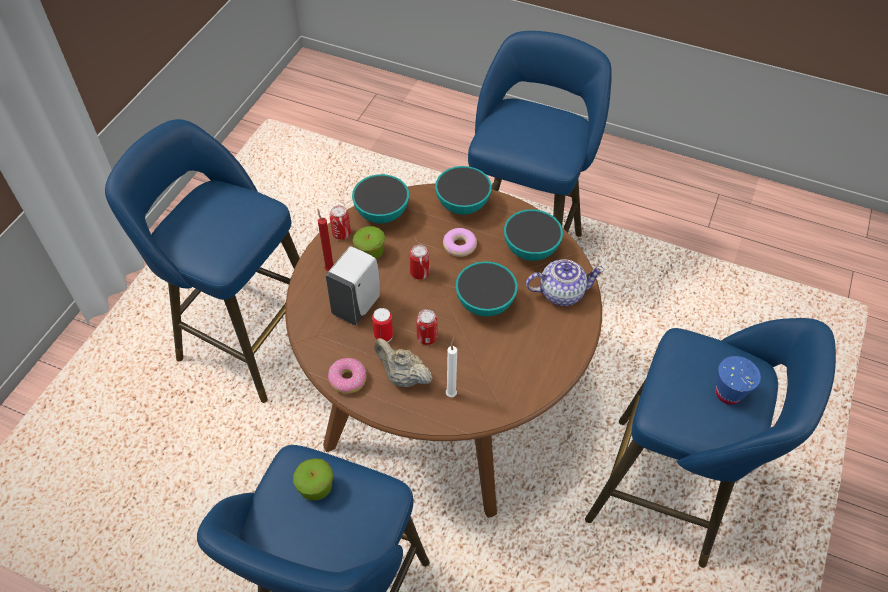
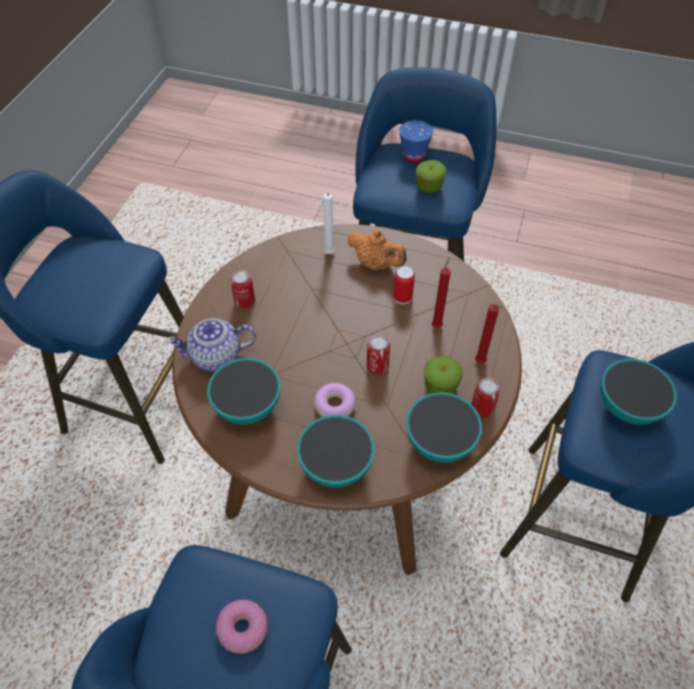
camera: 175 degrees right, 0 degrees up
white soap dispenser [325,246,380,325] -> red candle [432,257,451,328]
donut [328,358,366,394] -> donut moved to [216,600,267,654]
beige teapot [374,338,432,387] -> orange teapot [347,229,407,270]
can [416,309,437,345] -> can moved to [231,270,255,309]
bowl [456,261,518,316] -> bowl moved to [600,359,677,425]
blue cup [716,356,761,405] -> blue cup moved to [399,120,433,164]

